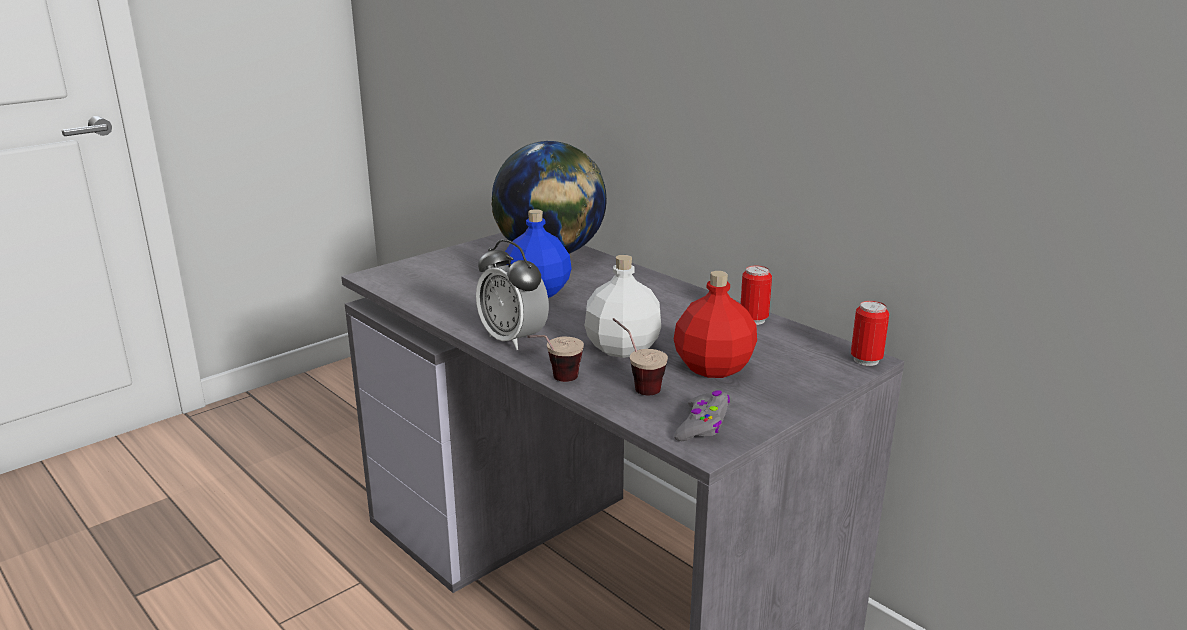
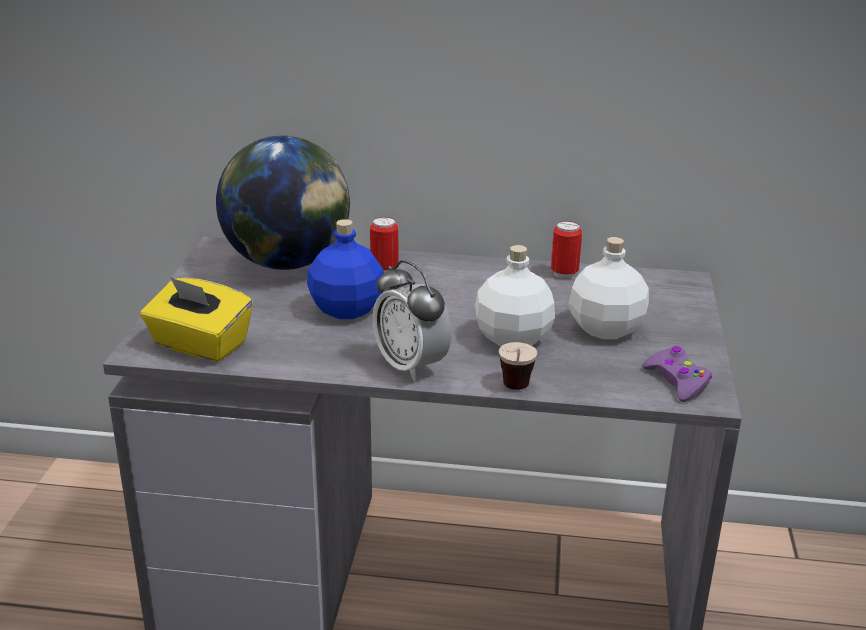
camera: 40 degrees left, 5 degrees up
alarm clock [476,240,549,350] -> alarm clock turned 45 degrees clockwise [373,260,451,381]
cup [613,318,668,395] -> none
red bottle [674,271,757,378] -> white bottle [569,237,649,339]
grey game controller [674,390,730,441] -> purple game controller [643,346,712,402]
can [851,301,889,366] -> can moved to [370,217,399,273]
none -> yellow tissue box [140,277,253,362]

